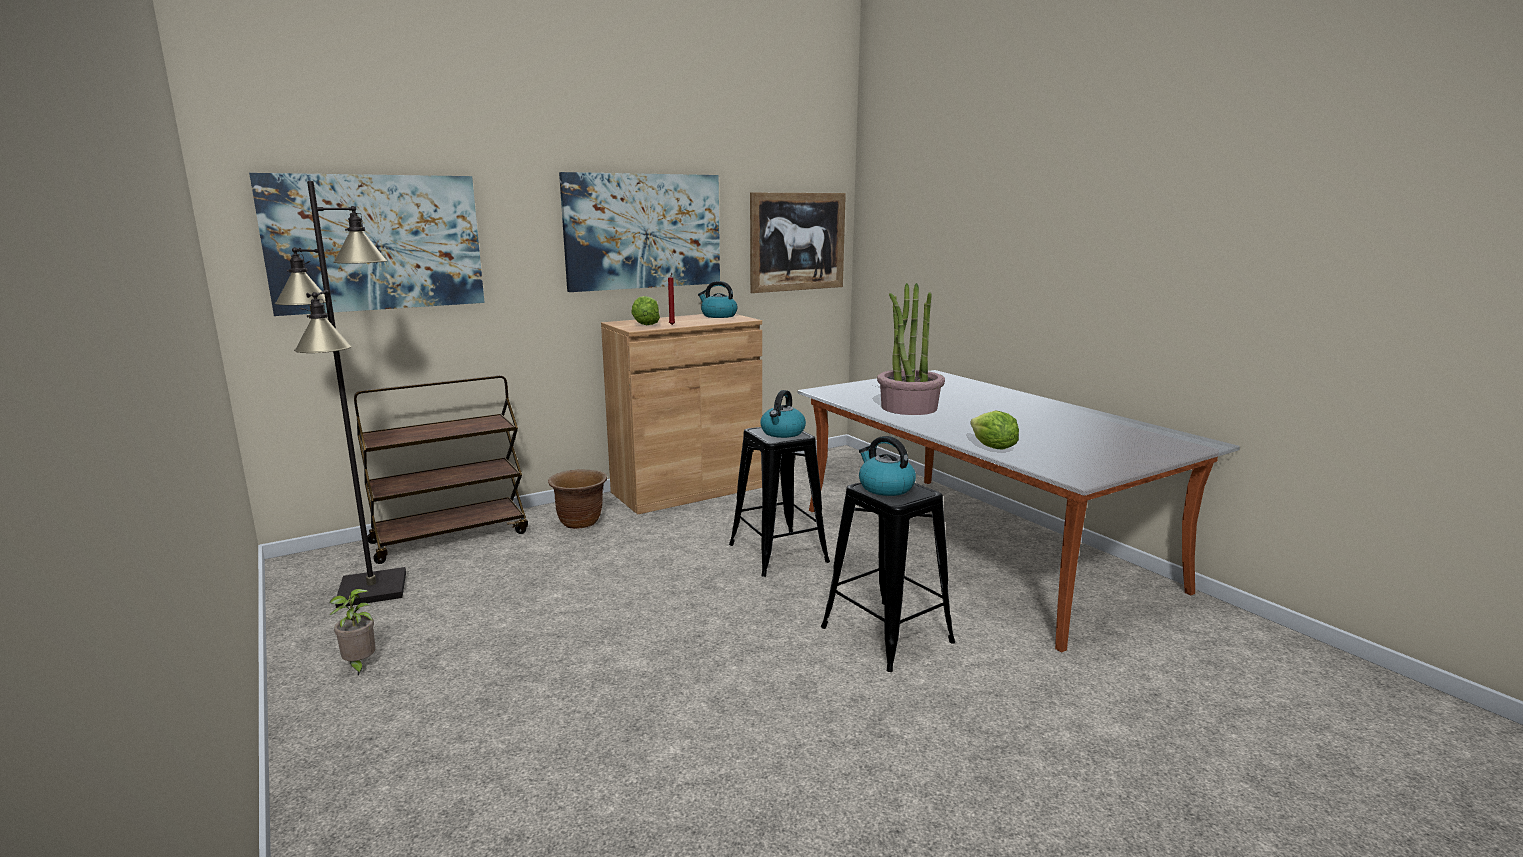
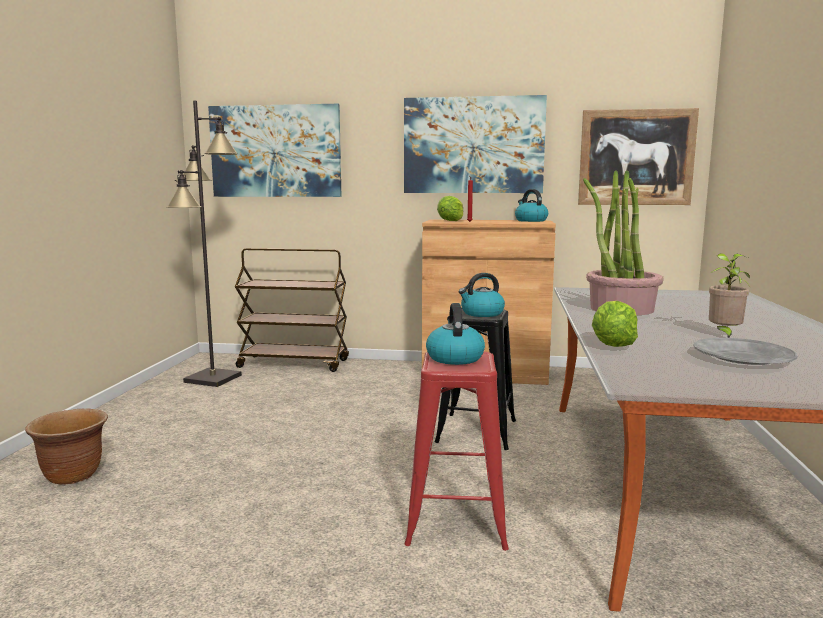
camera: 40 degrees right, 5 degrees down
potted plant [330,589,375,676] -> potted plant moved to [709,253,750,338]
brown planter [548,469,607,529] -> brown planter moved to [25,408,108,485]
black stool [821,482,955,672] -> red stool [404,352,509,551]
none -> grey plate [693,338,798,365]

